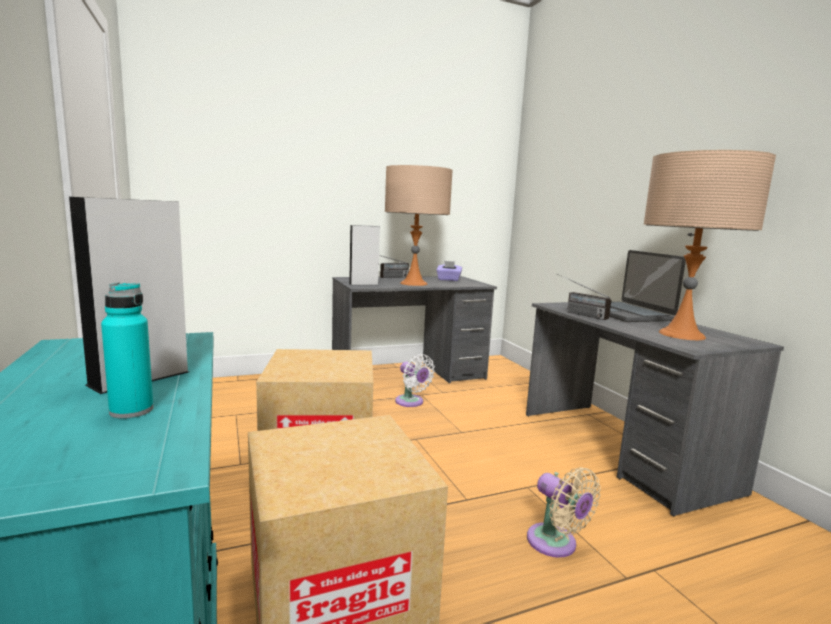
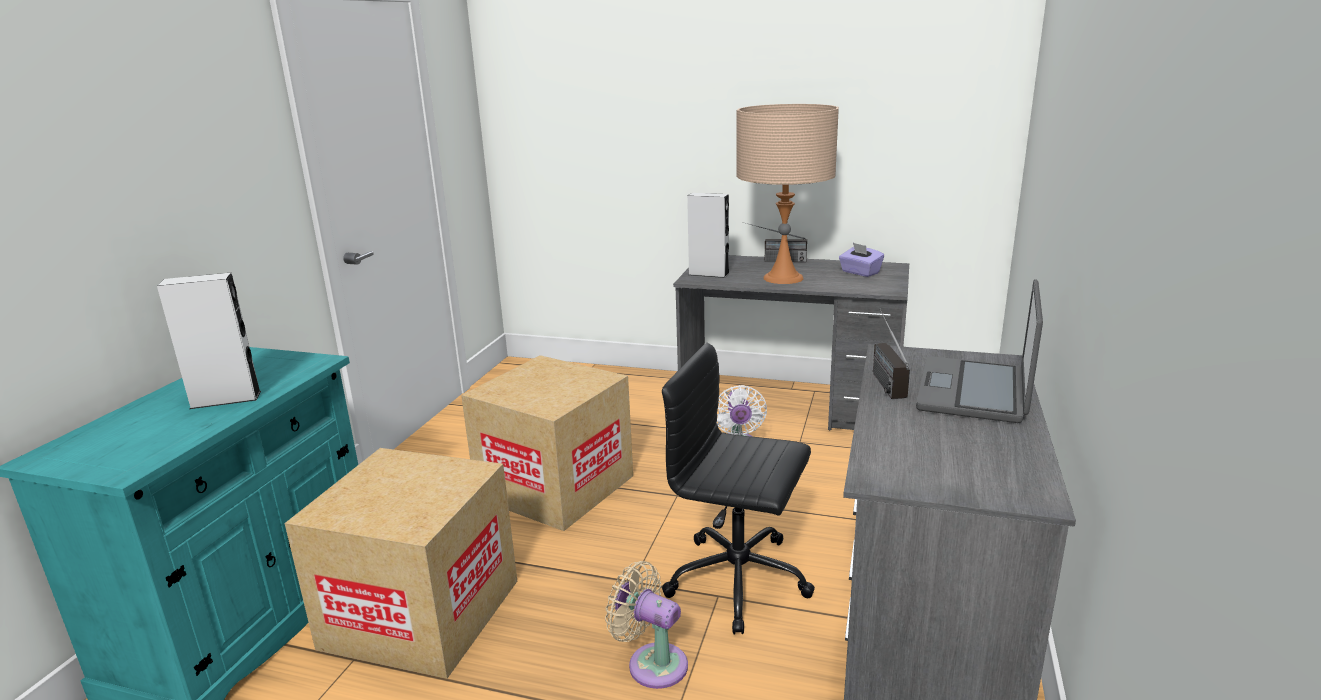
camera: 40 degrees right, 10 degrees up
turquoise bottle [101,283,154,419] -> none
beige fan [527,467,601,558] -> beige fan turned 120 degrees clockwise [605,561,688,689]
beige table lamp [644,150,776,340] -> none
none -> black office chair [662,342,815,634]

